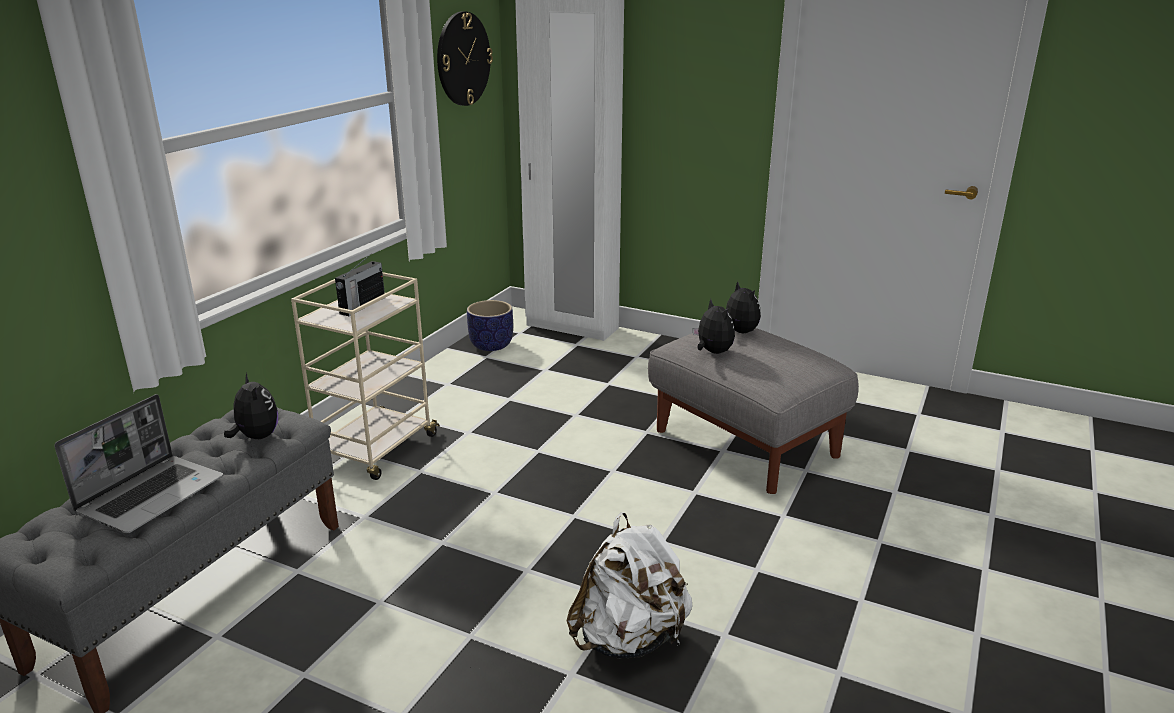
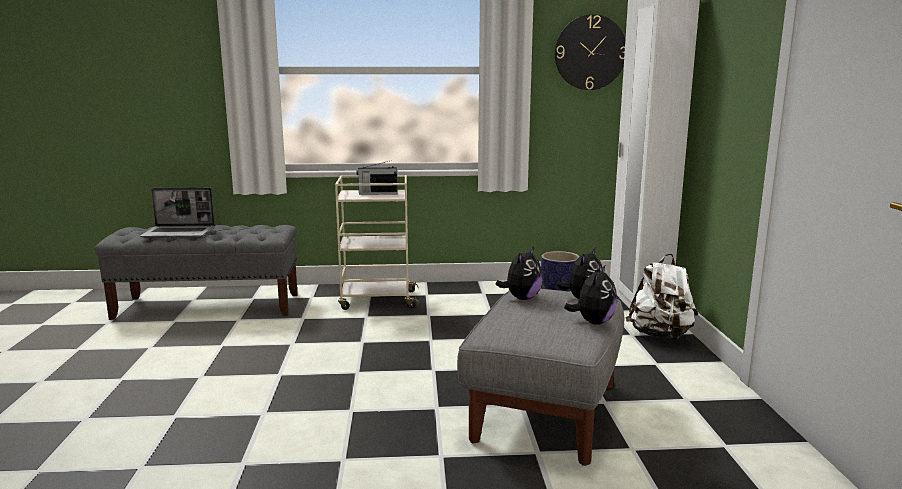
camera: 60 degrees right, 10 degrees down
plush toy [224,373,278,439] -> plush toy moved to [564,264,617,325]
white backpack [566,512,692,658] -> white backpack moved to [625,254,698,341]

